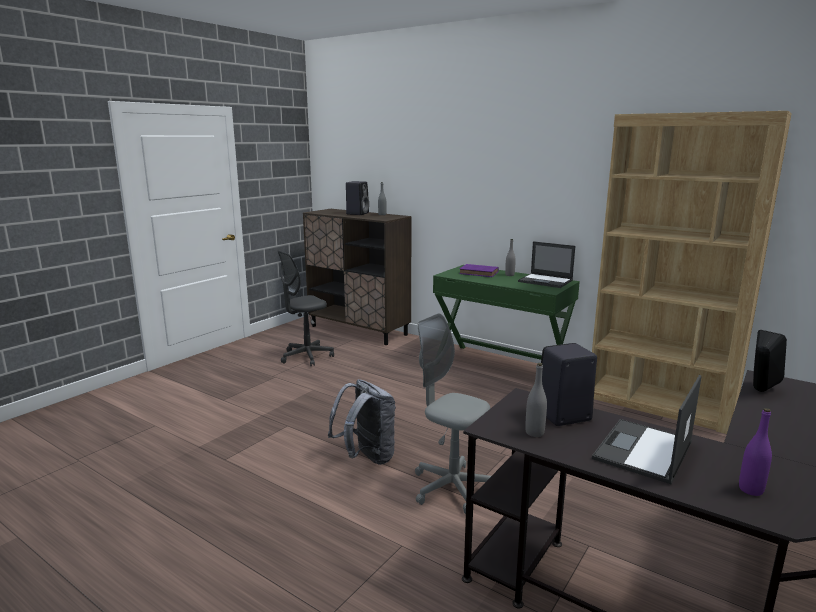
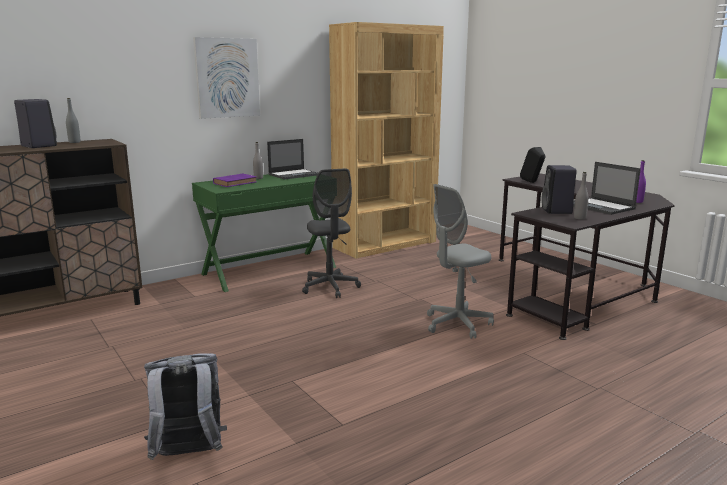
camera: 70 degrees left, 0 degrees up
grey office chair [277,250,334,366] -> grey office chair moved to [302,168,361,298]
grey backpack [328,379,396,465] -> grey backpack moved to [144,353,227,460]
none -> picture [193,37,260,119]

